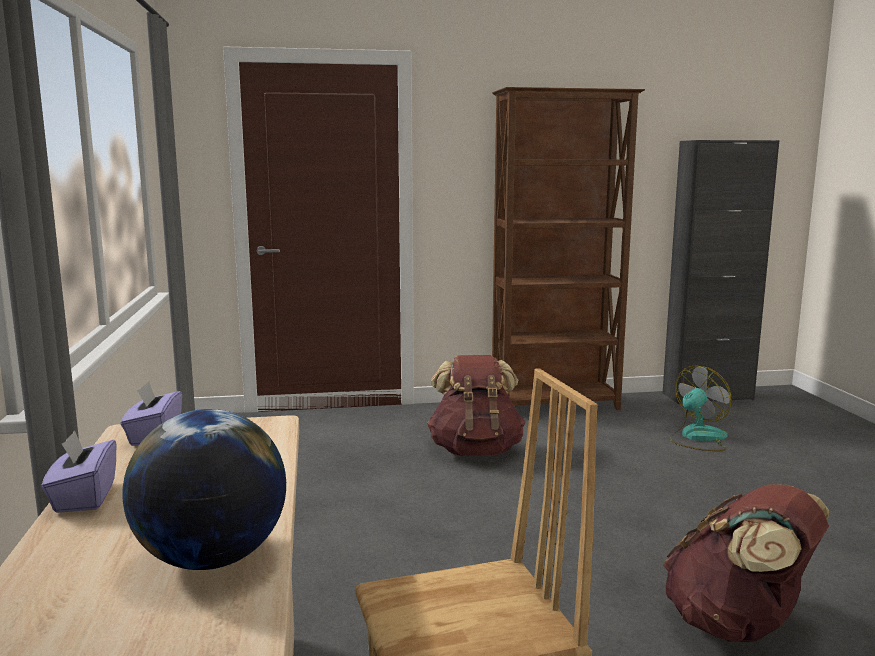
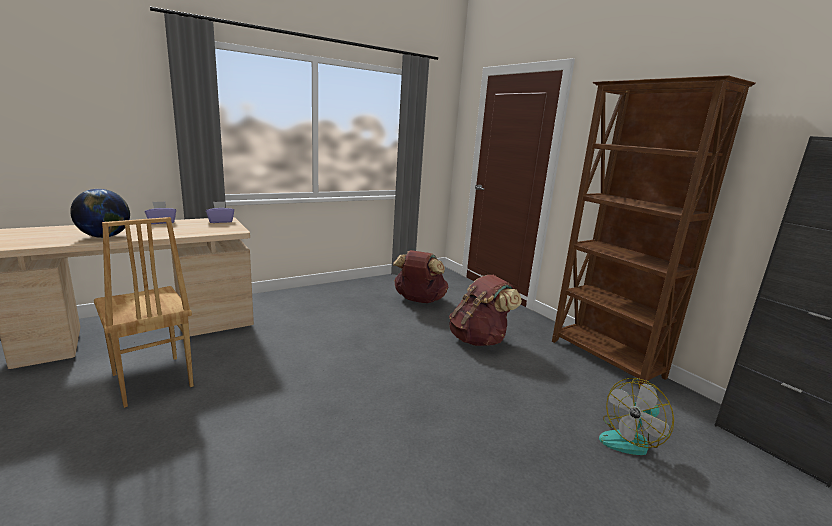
camera: 65 degrees right, 5 degrees up
brown backpack [663,484,829,642] -> brown backpack moved to [393,250,448,303]
fan [670,365,731,451] -> fan turned 120 degrees clockwise [599,378,674,455]

